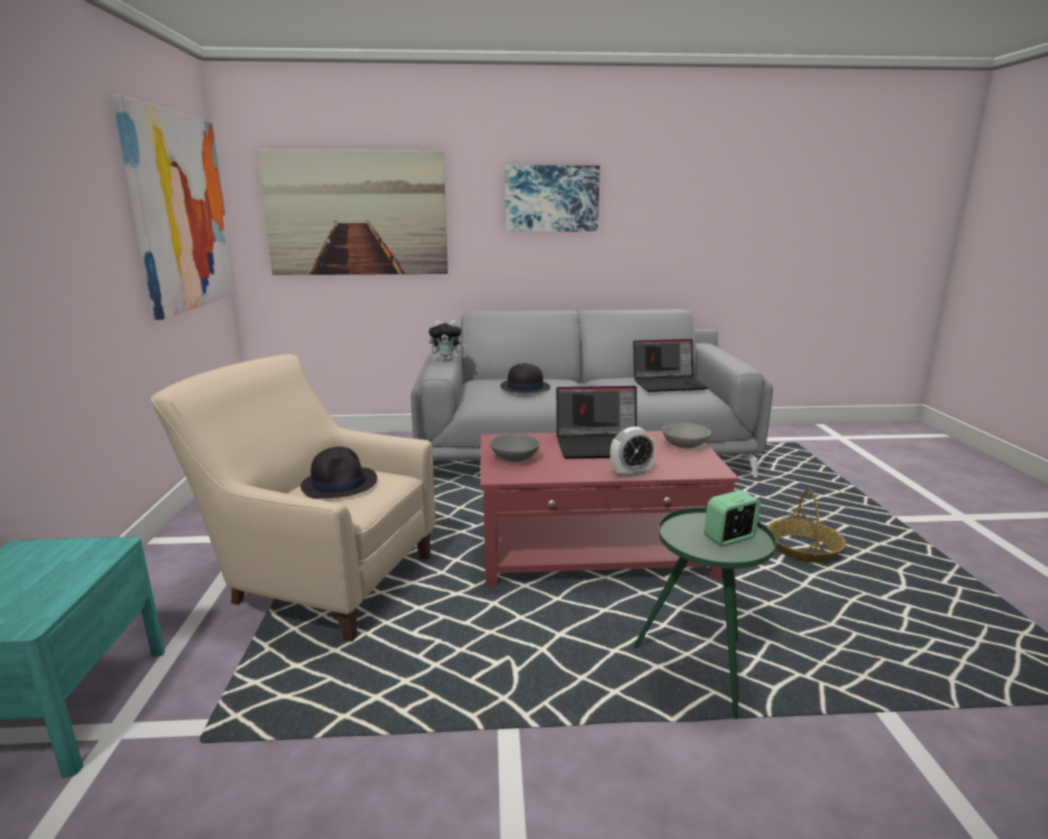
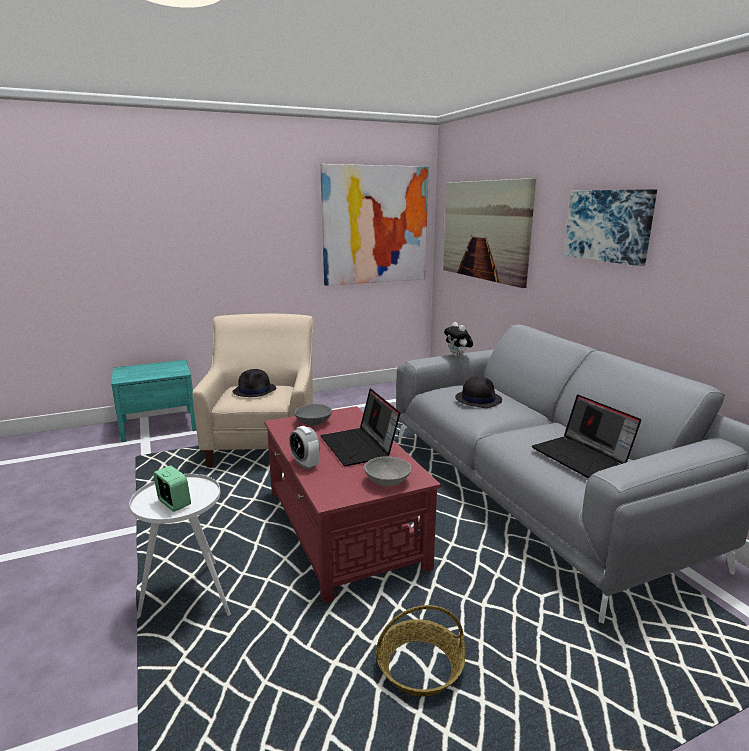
camera: 70 degrees right, 0 degrees up
green side table [634,507,776,719] -> white side table [129,474,231,619]

